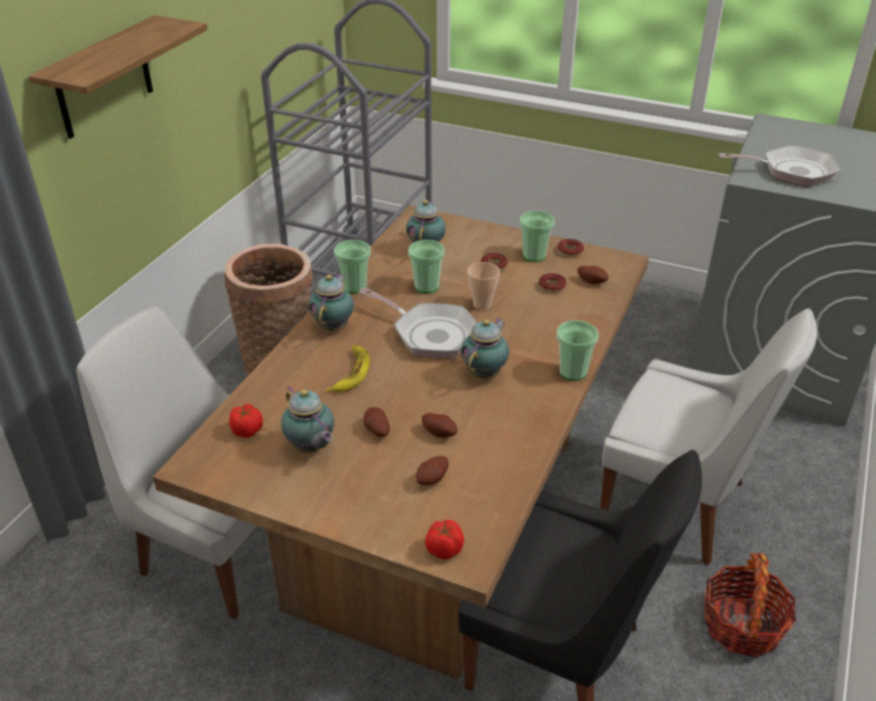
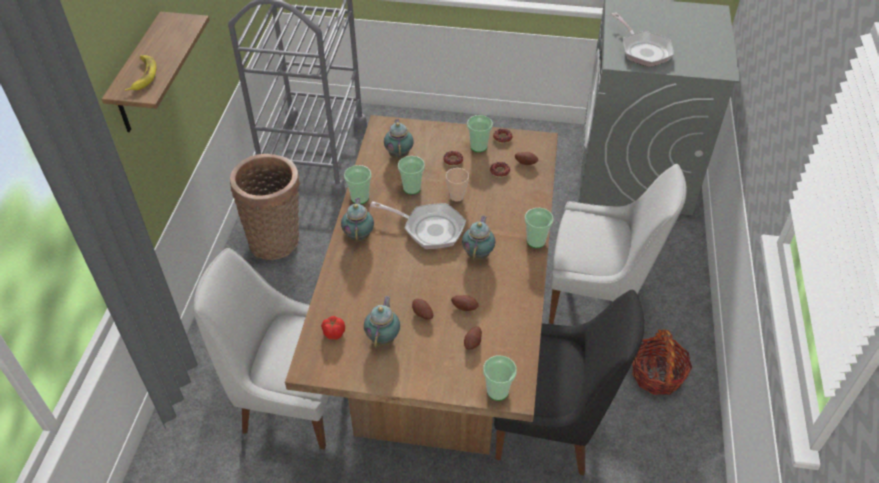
camera: 15 degrees left, 10 degrees up
teapot [281,386,334,453] -> teapot turned 120 degrees counterclockwise [364,296,400,348]
banana [326,345,370,392] -> banana moved to [125,55,156,91]
tomato [425,520,464,559] -> cup [483,355,517,401]
frying pan [718,145,840,187] -> frying pan turned 75 degrees clockwise [611,13,674,67]

